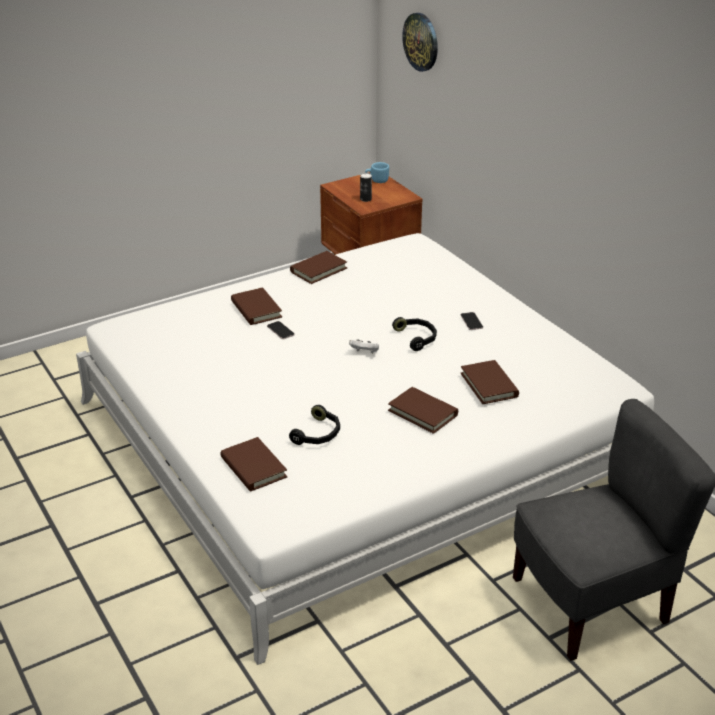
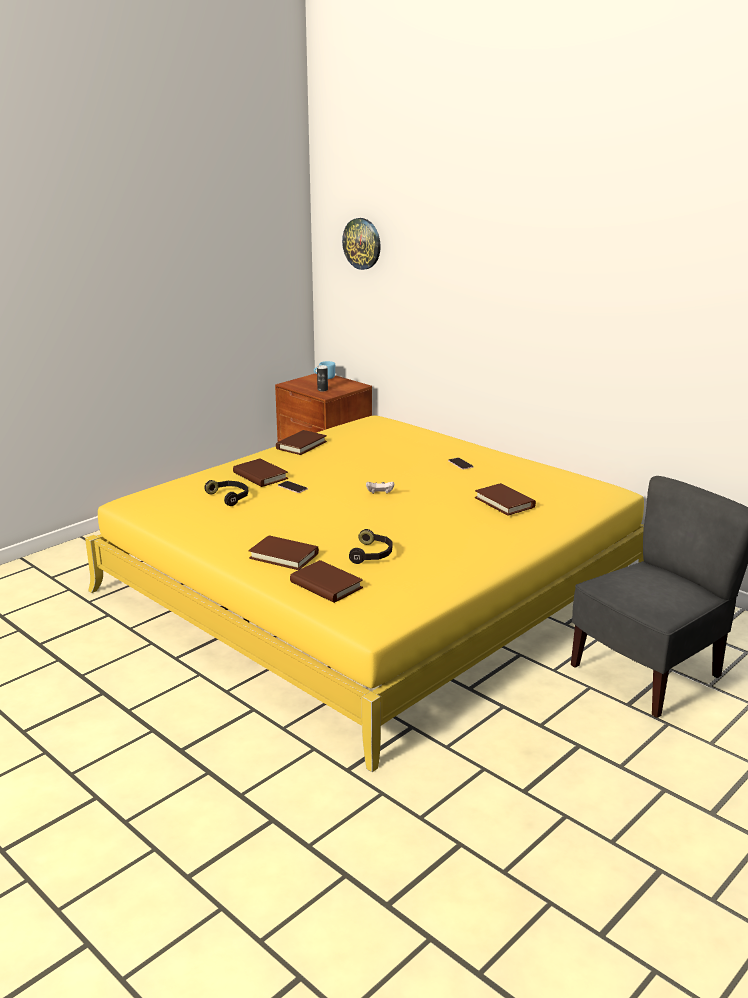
camera: 15 degrees left, 10 degrees down
white bed [76,233,654,665] -> yellow bed [85,415,644,772]
brown book [388,387,458,434] -> brown book moved to [248,535,319,570]
black headphones [392,317,437,351] -> black headphones moved to [204,480,248,506]

